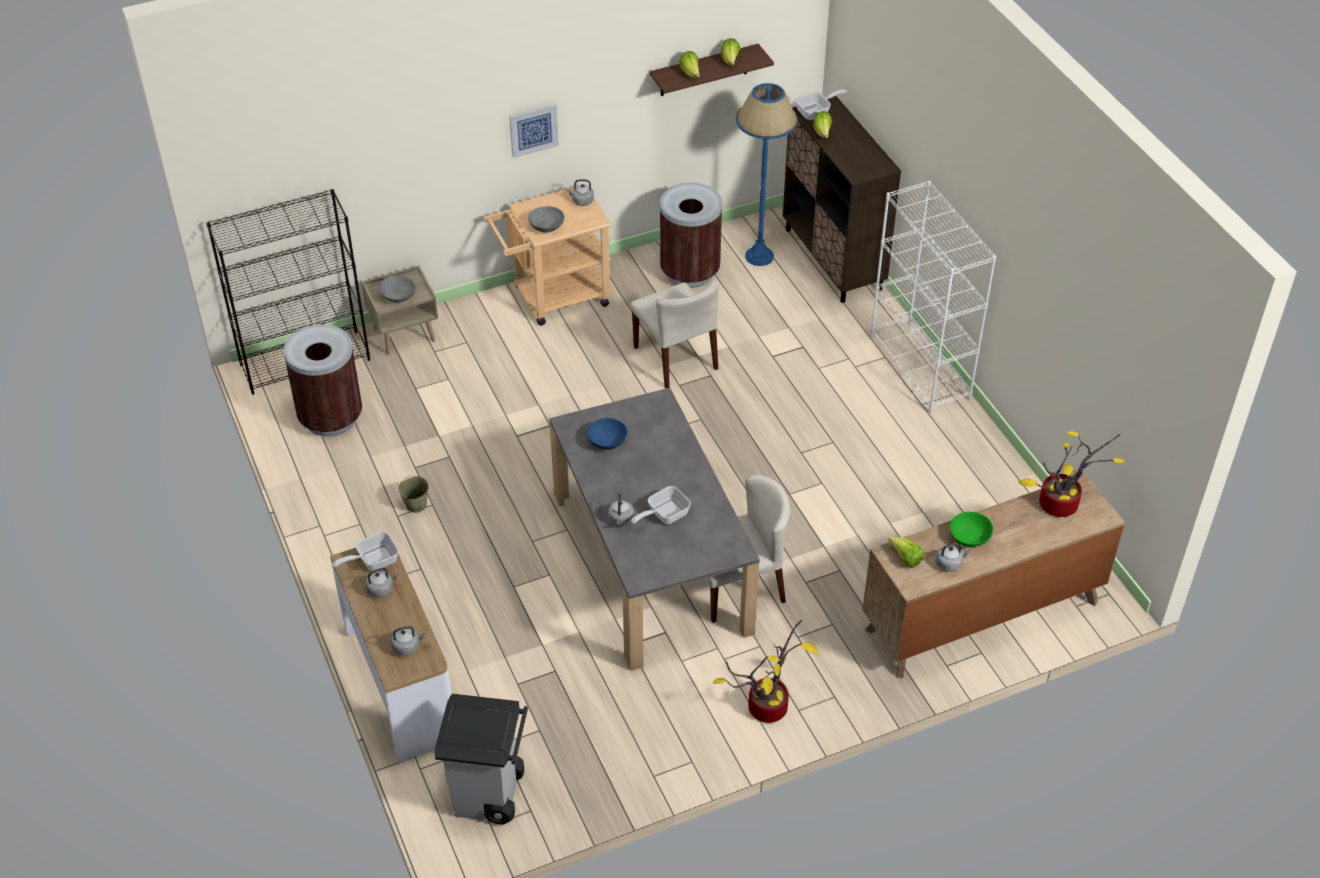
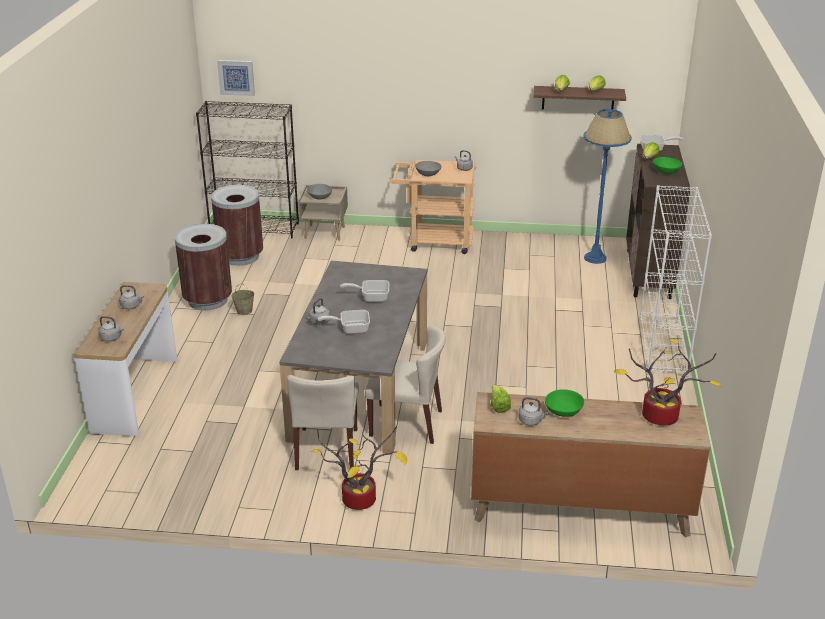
camera: 30 degrees right, 15 degrees down
frying pan [332,532,399,571] -> frying pan moved to [340,280,389,302]
grey trash can [435,694,528,825] -> none
picture [509,104,559,158] -> picture moved to [217,60,255,96]
blue bowl [587,418,628,450] -> none
beige chair [630,279,719,388] -> beige chair moved to [287,375,359,470]
brown trash can [660,183,722,288] -> brown trash can moved to [175,224,232,311]
none -> green bowl [653,157,682,174]

